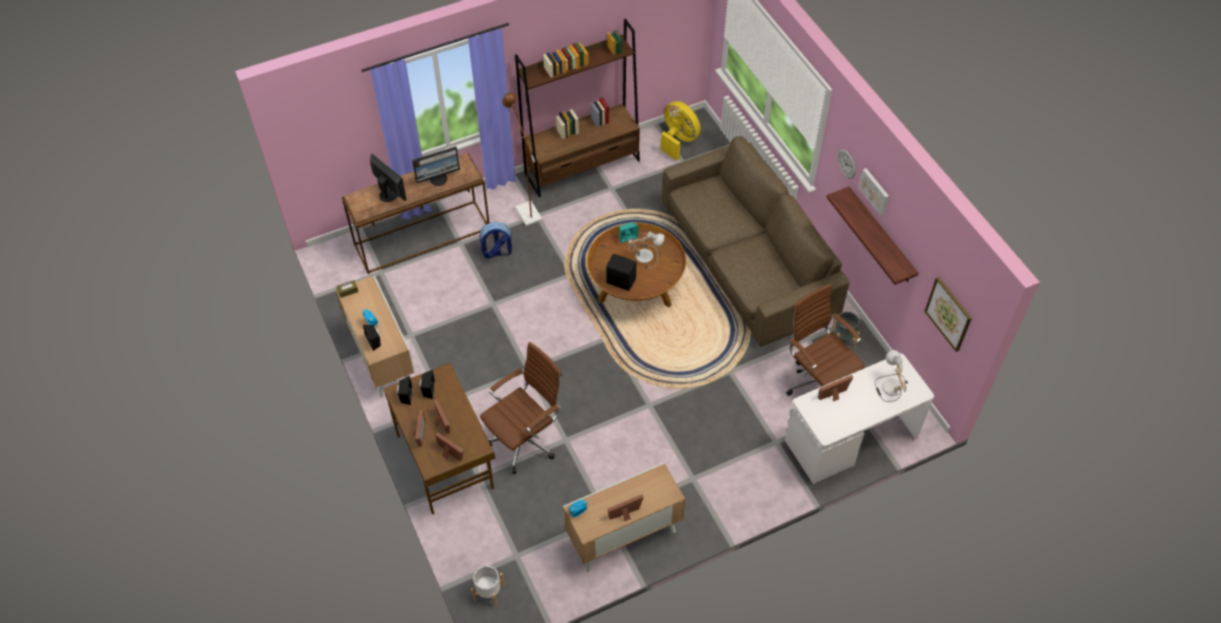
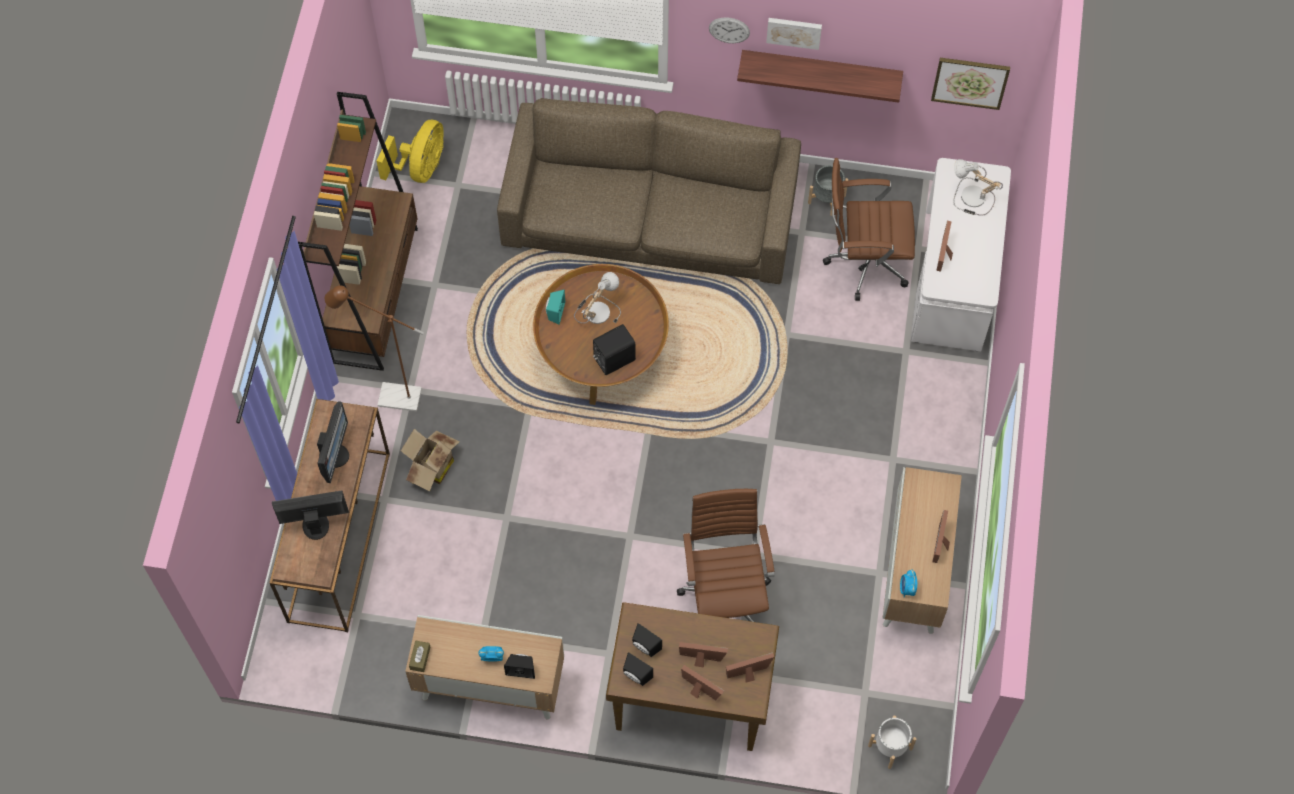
camera: 55 degrees left, 10 degrees up
backpack [479,222,512,258] -> cardboard box [401,429,460,491]
yellow fan [661,101,701,161] -> yellow fan turned 120 degrees clockwise [377,120,444,183]

